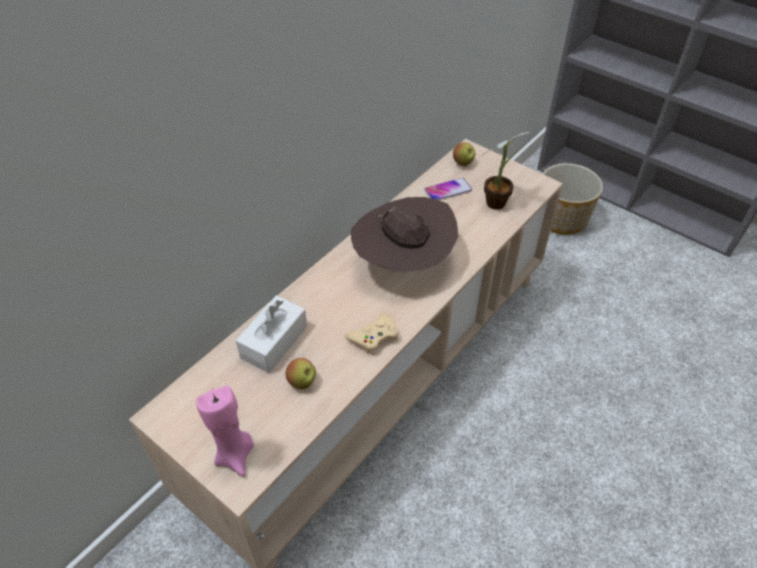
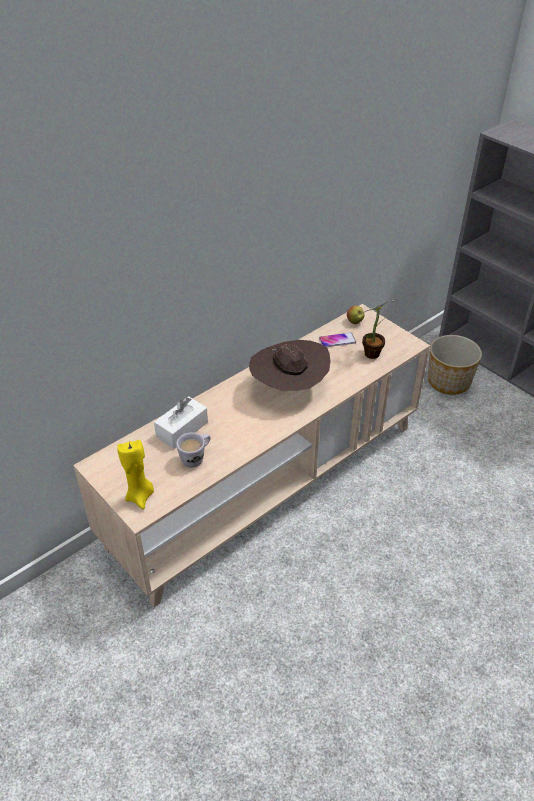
camera: 10 degrees right, 5 degrees down
pink candle [196,386,254,477] -> yellow candle [117,440,154,509]
apple [286,358,316,389] -> white mug [176,432,211,468]
beige game controller [345,313,399,355] -> none

